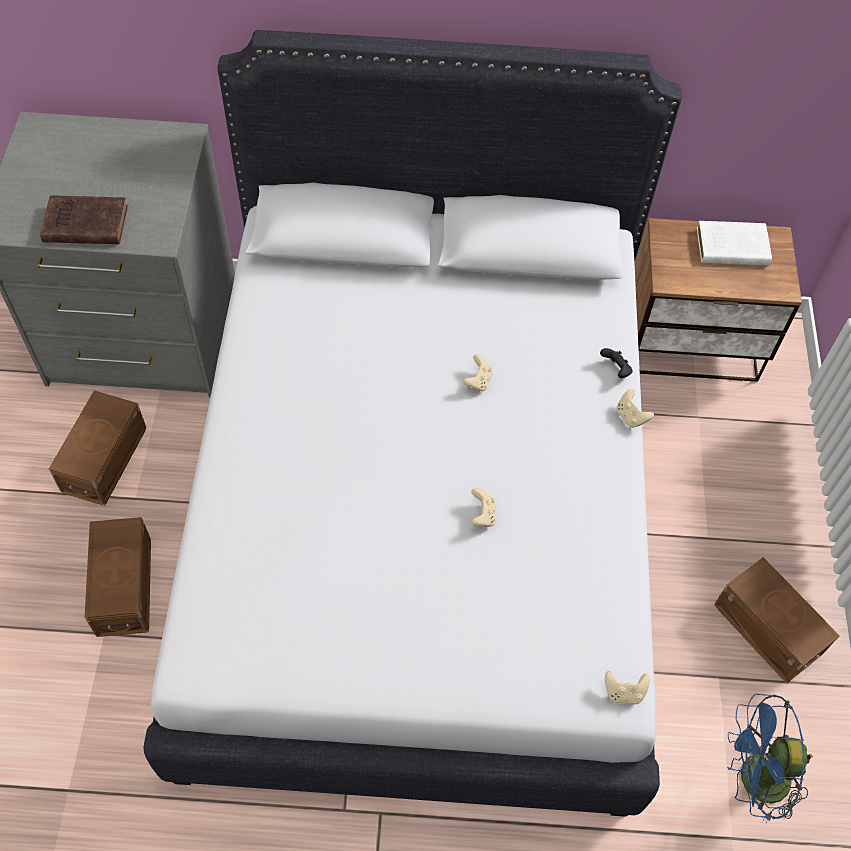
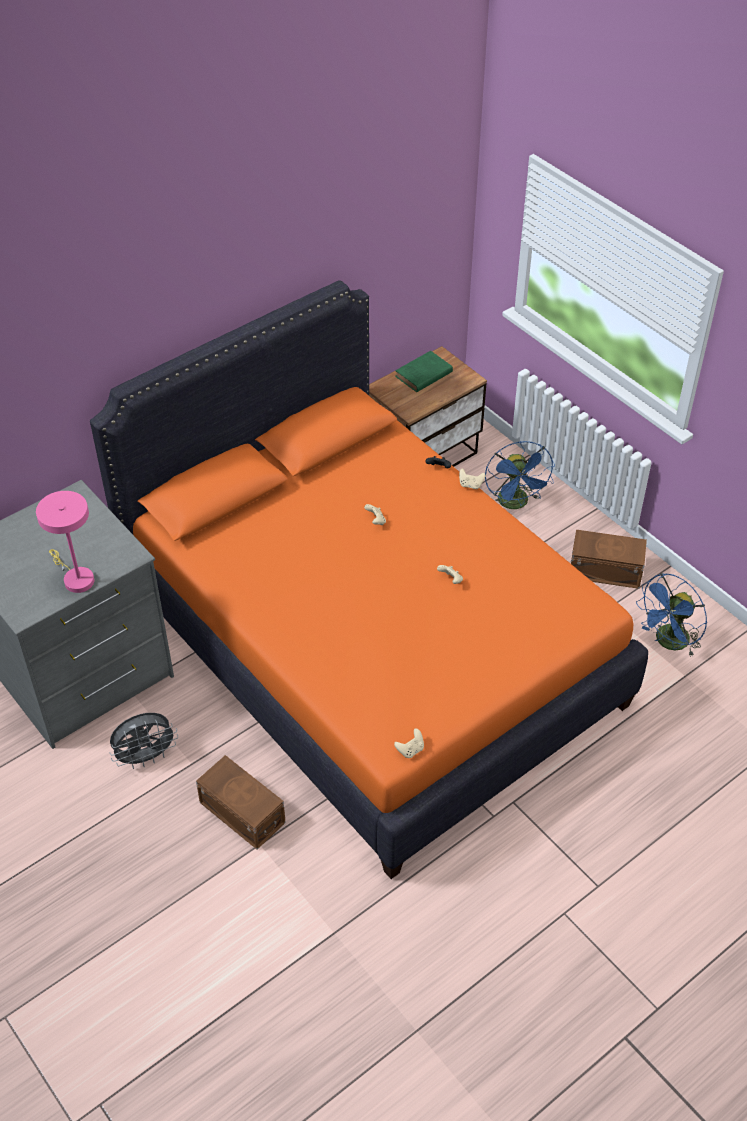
camera: 40 degrees left, 10 degrees down
brown book [40,195,128,244] -> pink table lamp [36,491,94,593]
brown storage box [49,390,147,506] -> grey fan [109,713,178,769]
white bed [143,30,682,817] -> orange bed [90,280,648,879]
beige game controller [605,671,650,705] -> beige game controller moved to [394,729,424,758]
white book [697,221,772,265] -> green book [395,351,453,392]
none -> blue fan [485,441,555,509]

